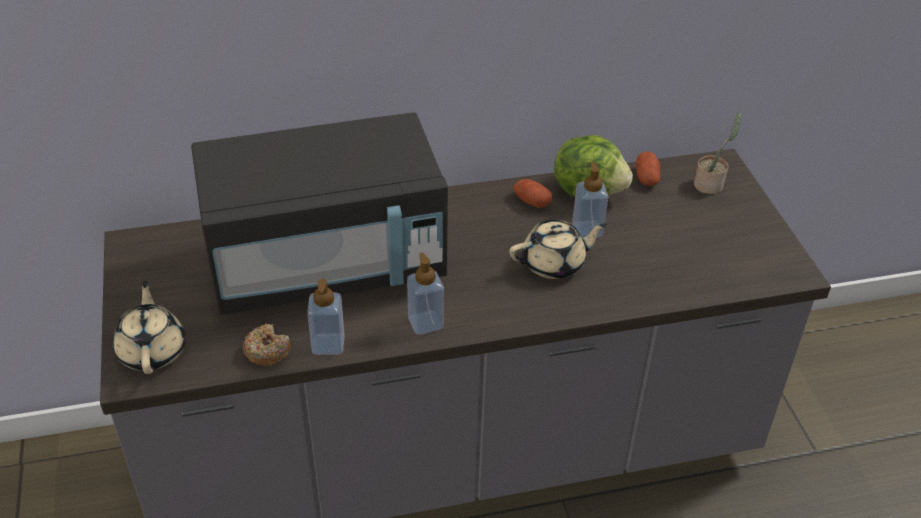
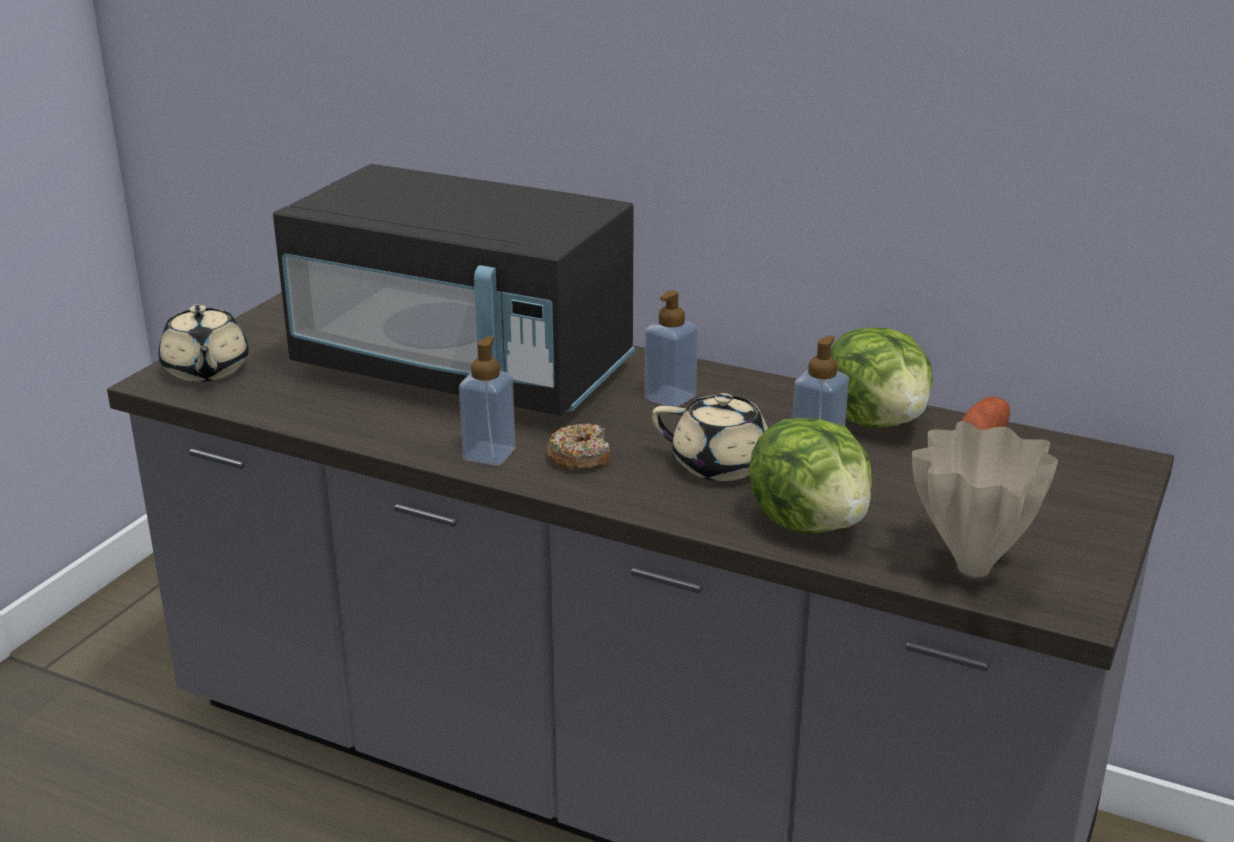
camera: 40 degrees right, 15 degrees down
beige teapot [113,281,186,374] -> beige teapot turned 135 degrees clockwise [159,305,249,382]
donut [243,324,291,366] -> donut moved to [547,424,611,471]
soap dispenser [307,279,345,355] -> soap dispenser moved to [644,290,698,407]
potato [513,179,552,208] -> none
potted plant [694,112,742,194] -> none
none -> lettuce [749,418,872,534]
none -> beige vase [912,421,1058,577]

